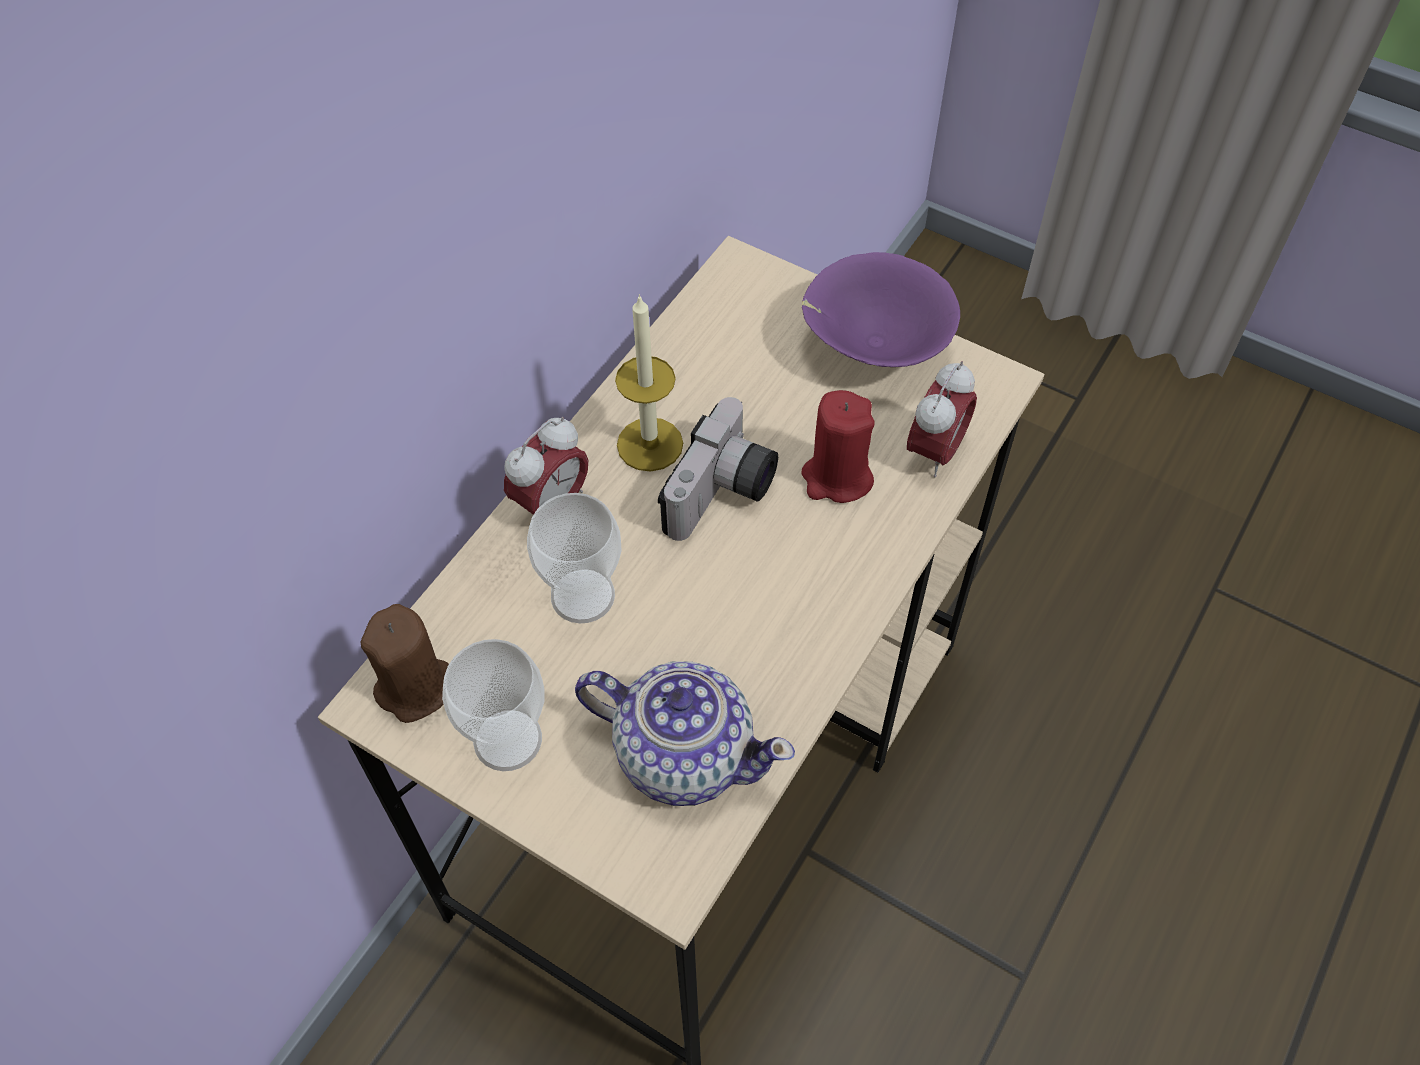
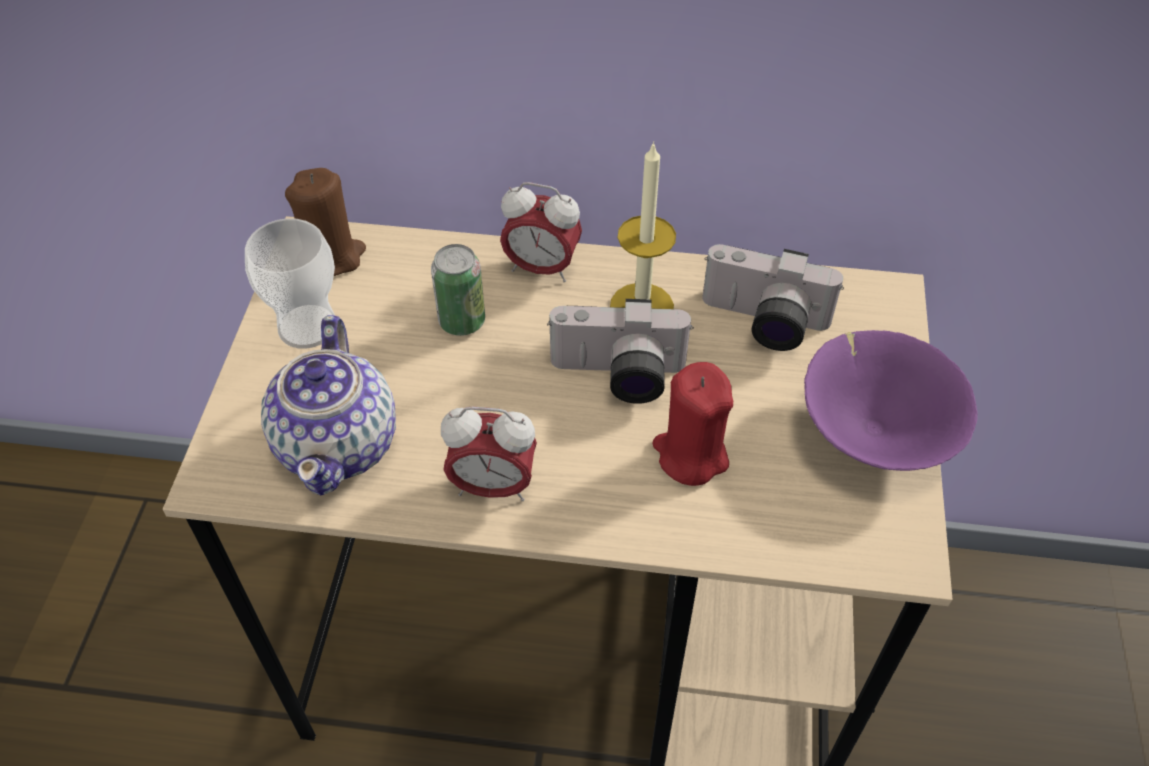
camera: 65 degrees right, 5 degrees down
cup [527,493,622,624] -> can [431,244,485,336]
alarm clock [907,361,977,477] -> alarm clock moved to [441,407,537,501]
none -> camera [702,244,844,351]

